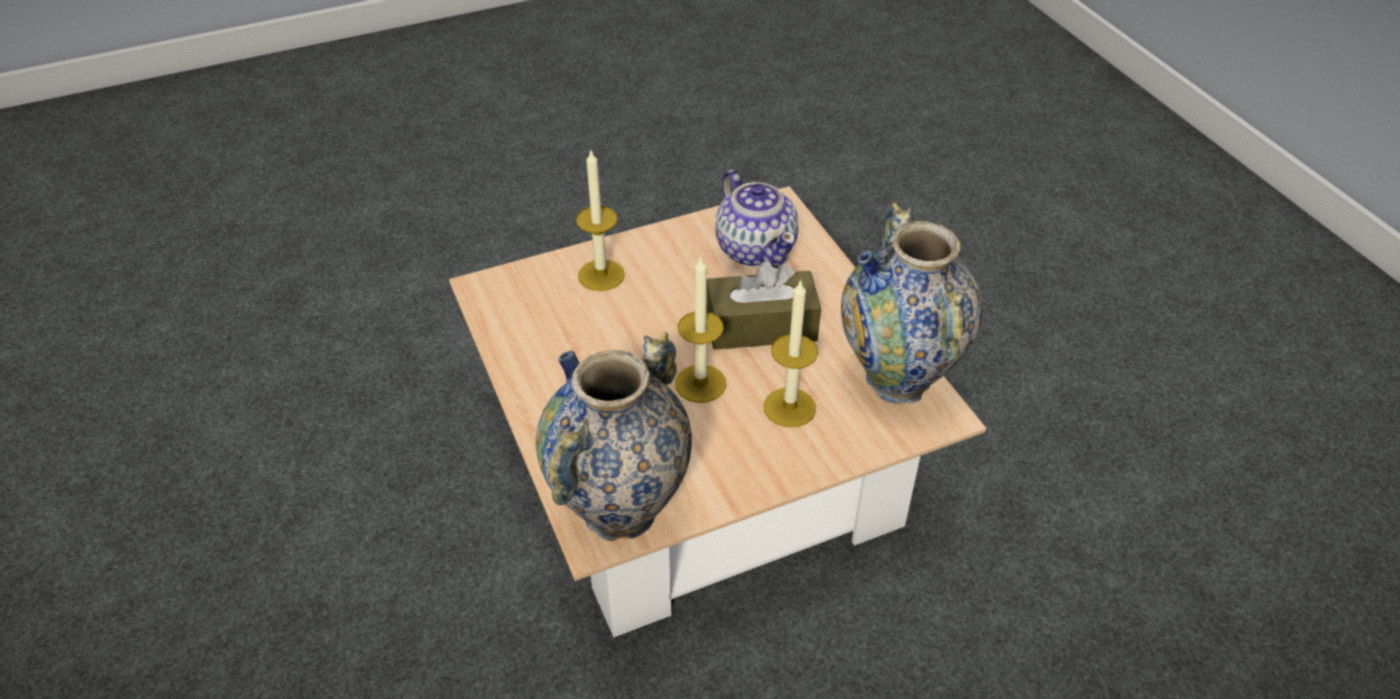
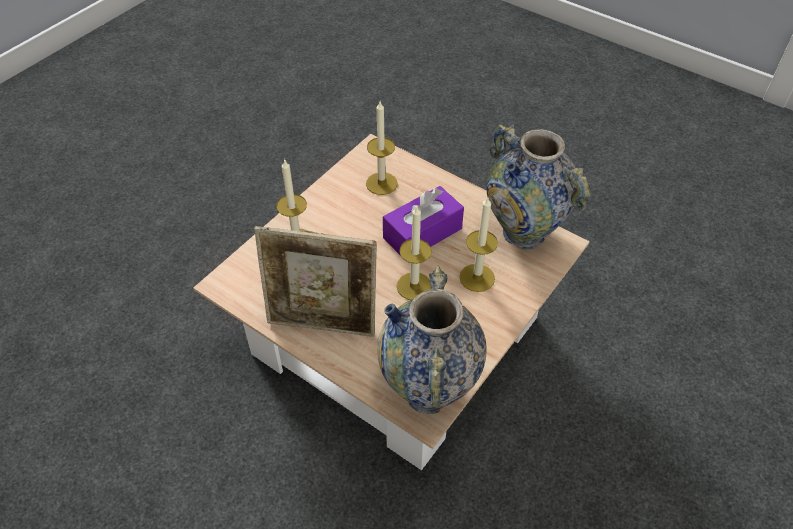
camera: 30 degrees left, 5 degrees up
brown tissue box [707,261,821,350] -> purple tissue box [383,186,464,256]
teapot [715,170,798,267] -> candle [366,102,398,195]
none -> picture frame [254,226,377,337]

